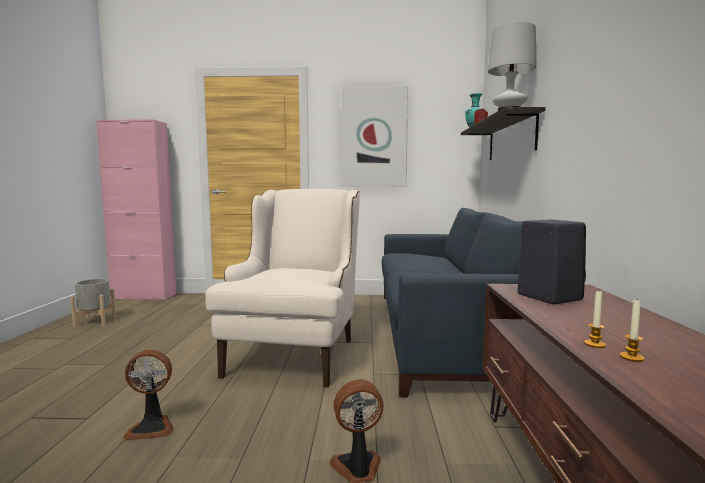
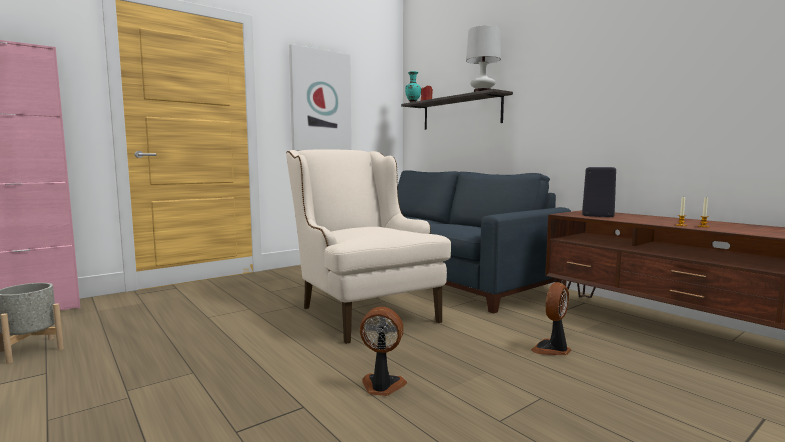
camera: 40 degrees left, 0 degrees up
fan [123,350,173,441] -> fan turned 120 degrees counterclockwise [360,307,407,396]

